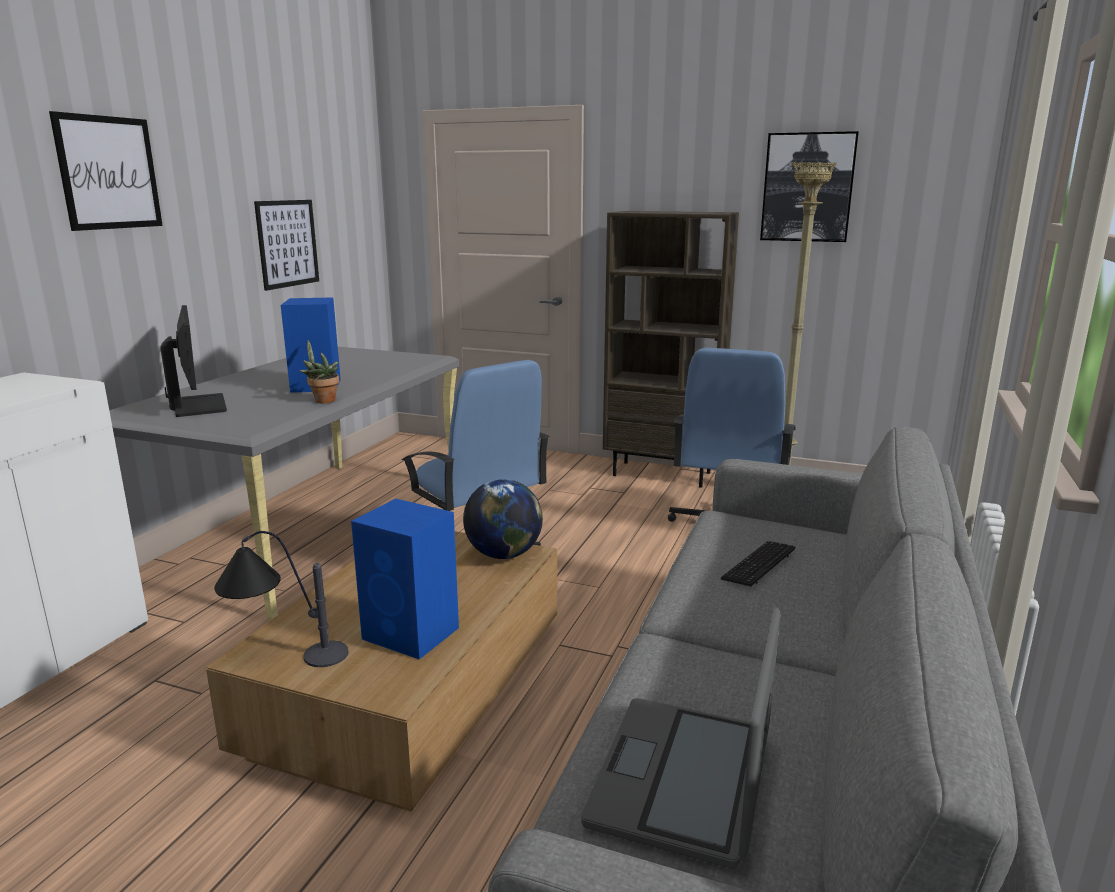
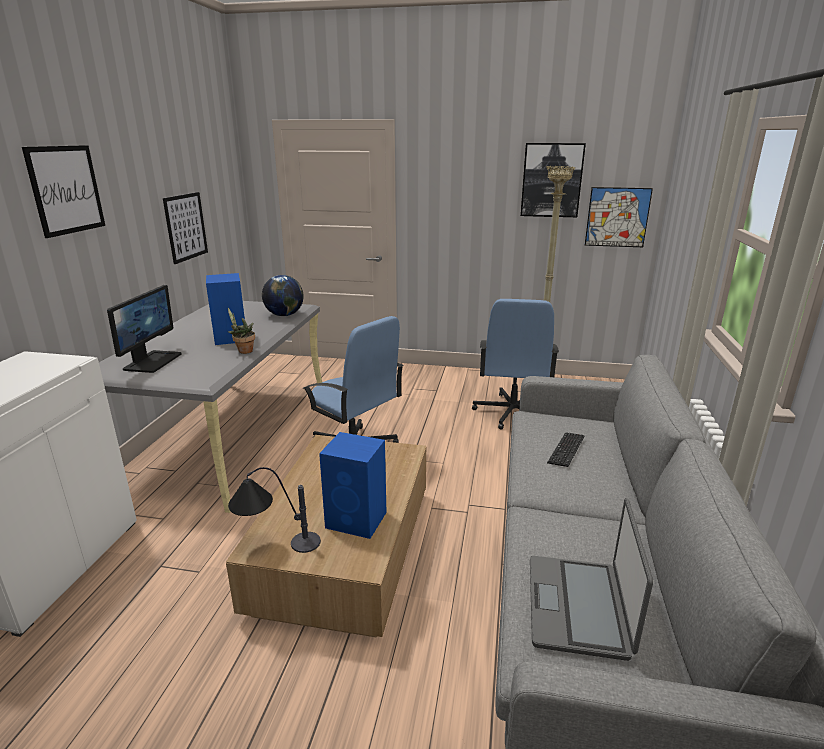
camera: 10 degrees left, 5 degrees up
monitor [160,305,227,417] -> monitor turned 45 degrees clockwise [107,285,182,373]
globe [463,479,543,559] -> globe moved to [262,275,304,316]
brown bookcase [603,211,739,487] -> none
none -> picture [585,187,653,247]

